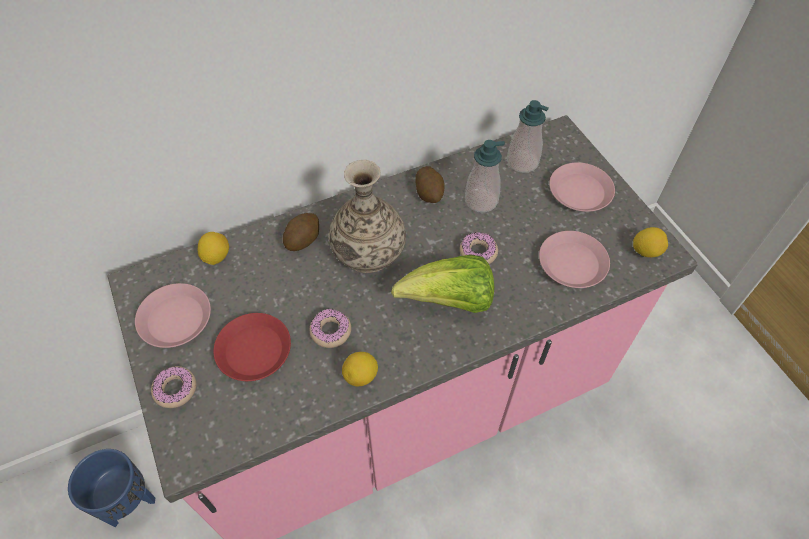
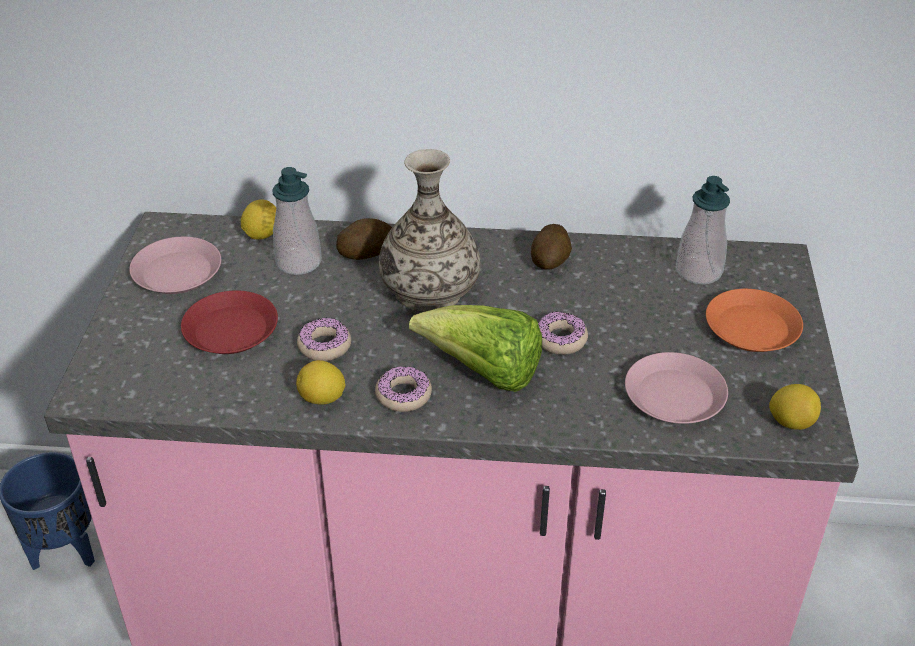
camera: 30 degrees right, 15 degrees down
donut [151,366,196,408] -> donut moved to [375,367,432,412]
soap dispenser [465,140,505,213] -> soap dispenser moved to [272,167,322,275]
pink plate [549,162,615,212] -> orange plate [706,289,803,352]

